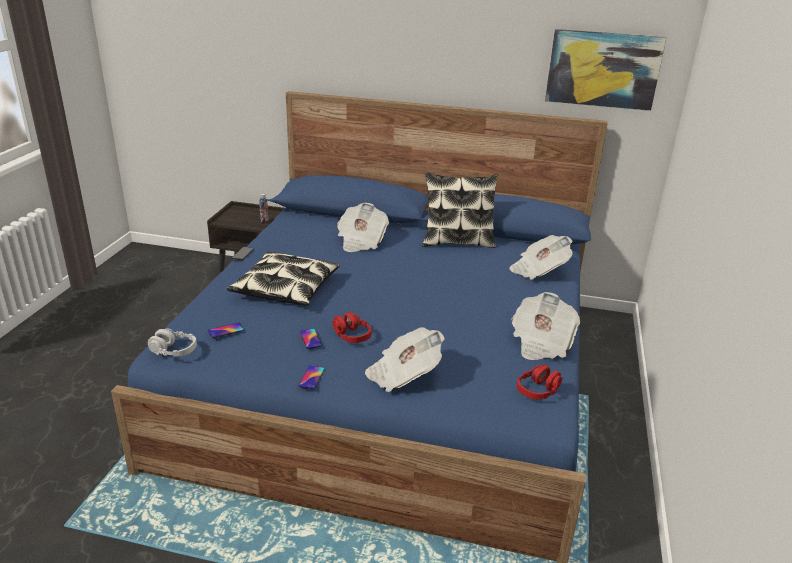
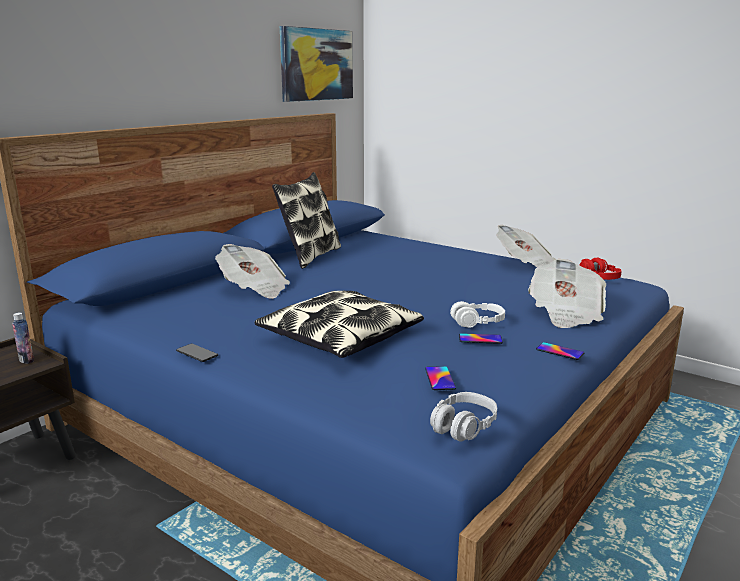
camera: 65 degrees left, 10 degrees down
red headphones [332,312,372,343] -> white headphones [450,301,505,328]
newspaper [509,235,573,280] -> none

